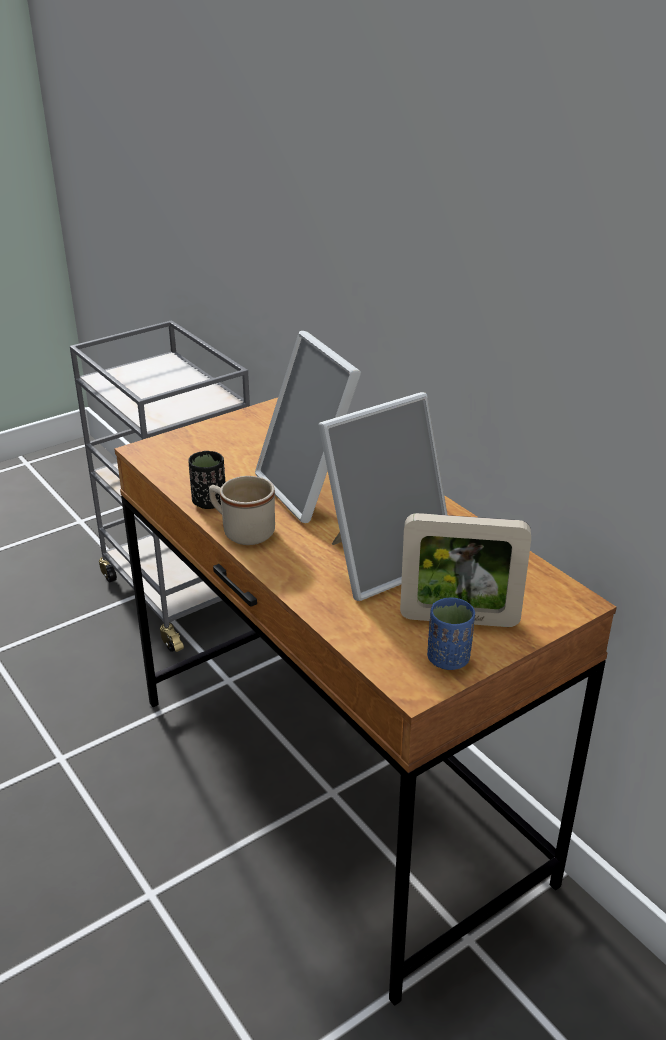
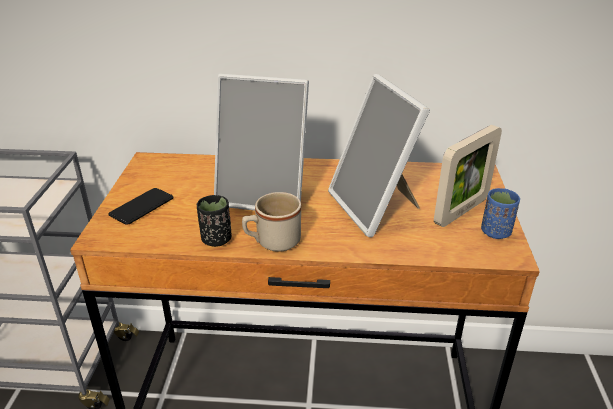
camera: 50 degrees left, 0 degrees up
picture frame [318,392,448,601] -> picture frame turned 150 degrees clockwise [328,74,430,237]
none -> phone [109,188,174,225]

